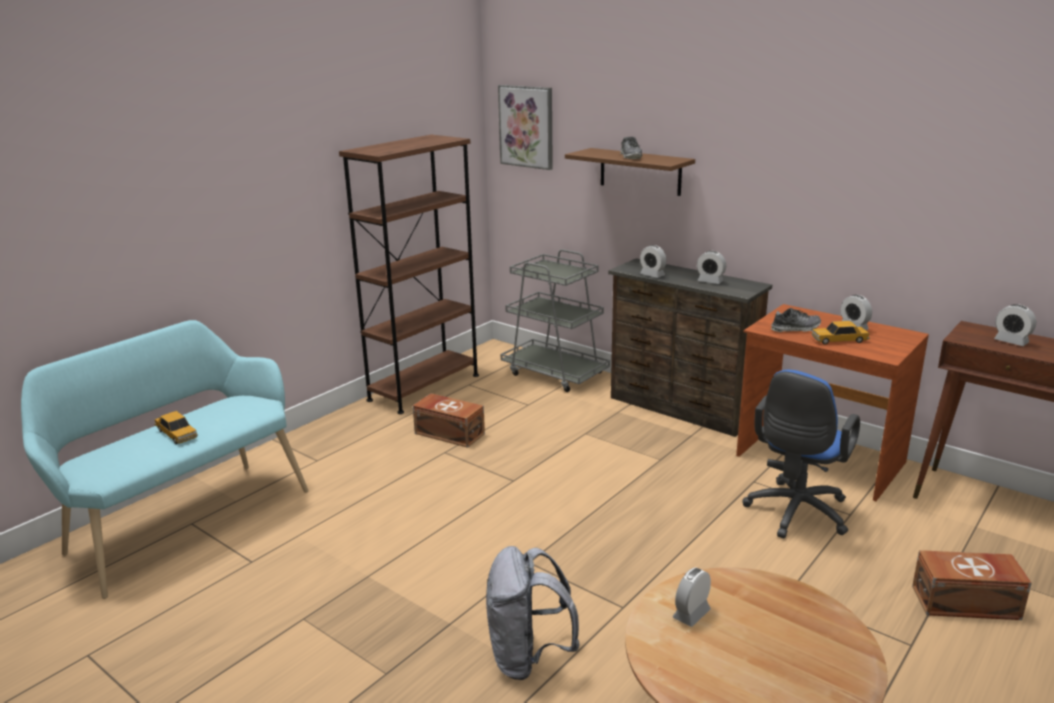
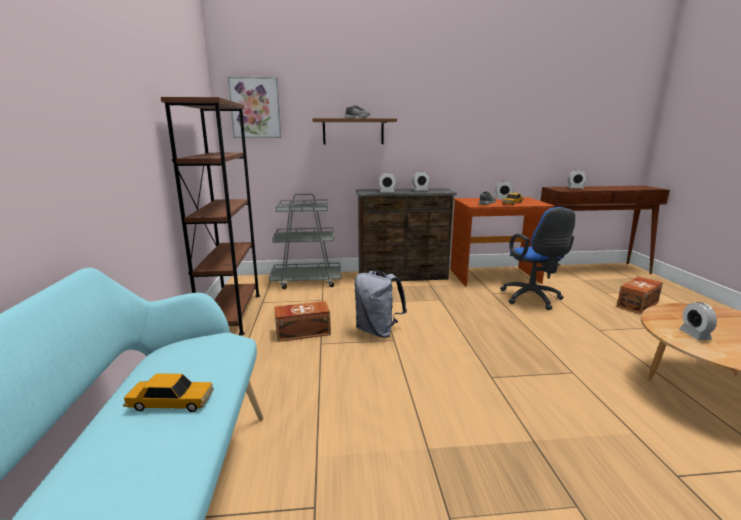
camera: 45 degrees left, 5 degrees down
grey backpack [486,546,580,680] -> grey backpack moved to [354,270,407,338]

